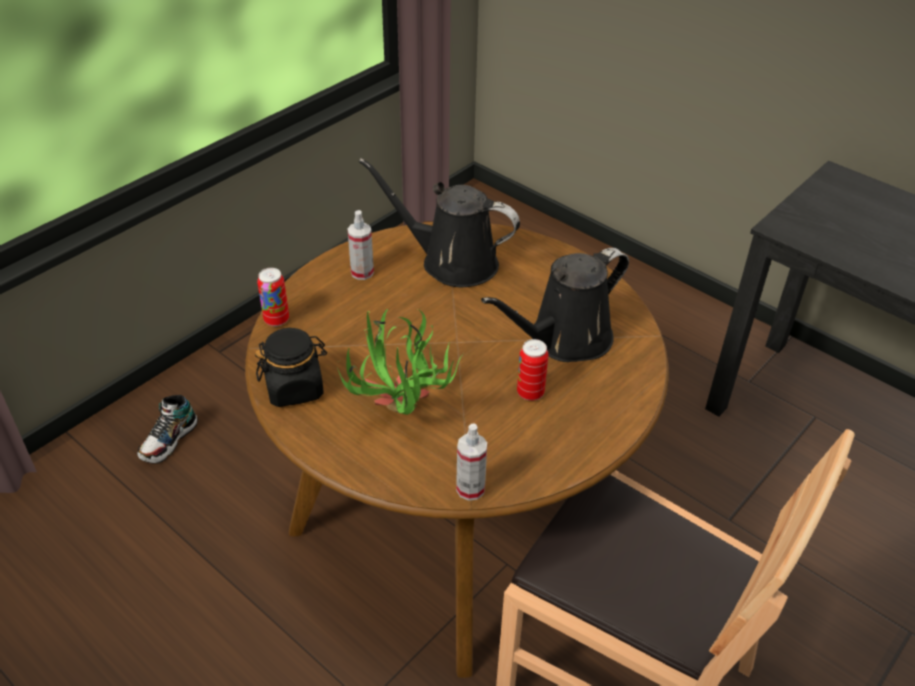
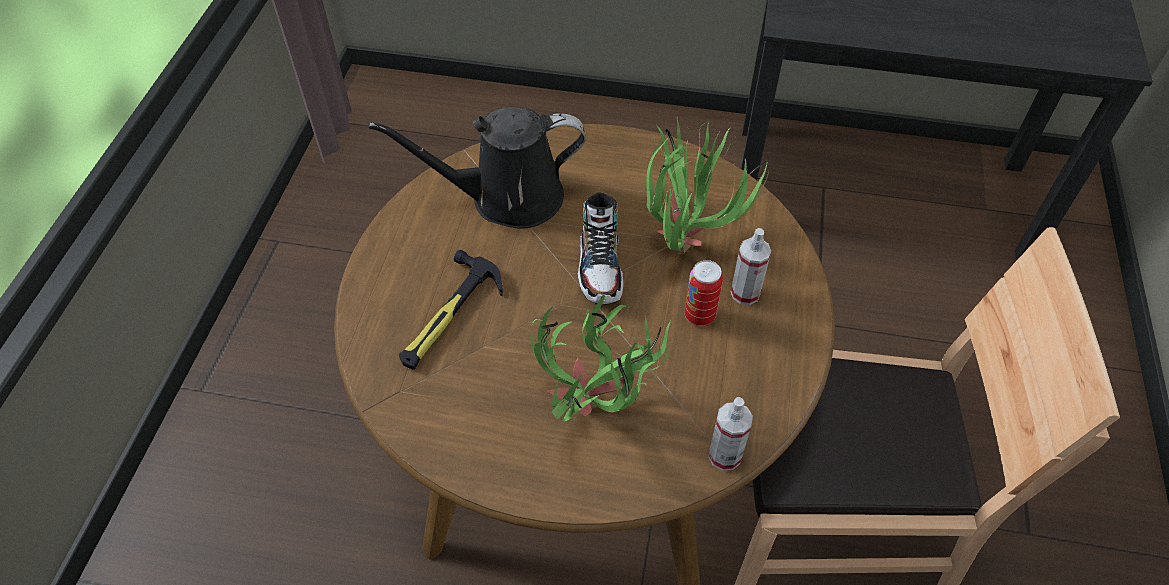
camera: 30 degrees left, 10 degrees up
shoe [137,395,198,464] -> shoe moved to [578,192,623,305]
black jar [255,328,327,407] -> none
can [257,268,289,327] -> none
spray bottle [347,210,374,280] -> spray bottle moved to [731,228,771,305]
black watering can [481,248,629,362] -> potted plant [646,117,769,254]
none -> hammer [399,250,503,369]

